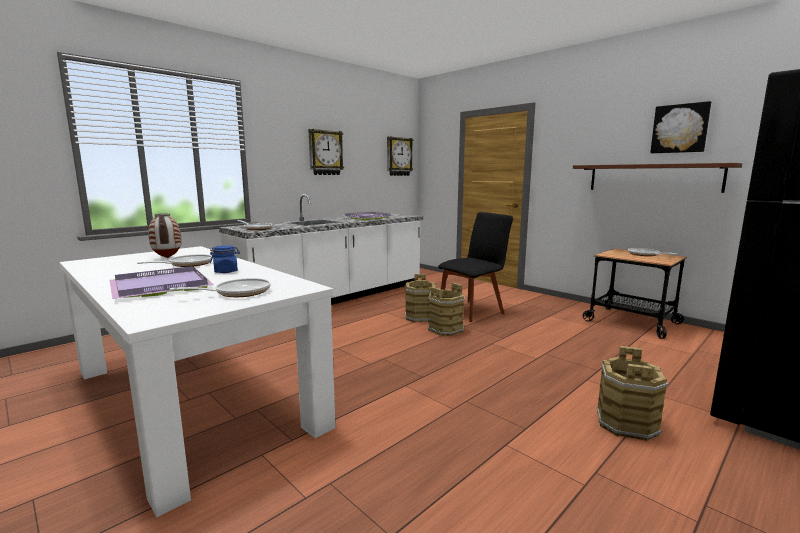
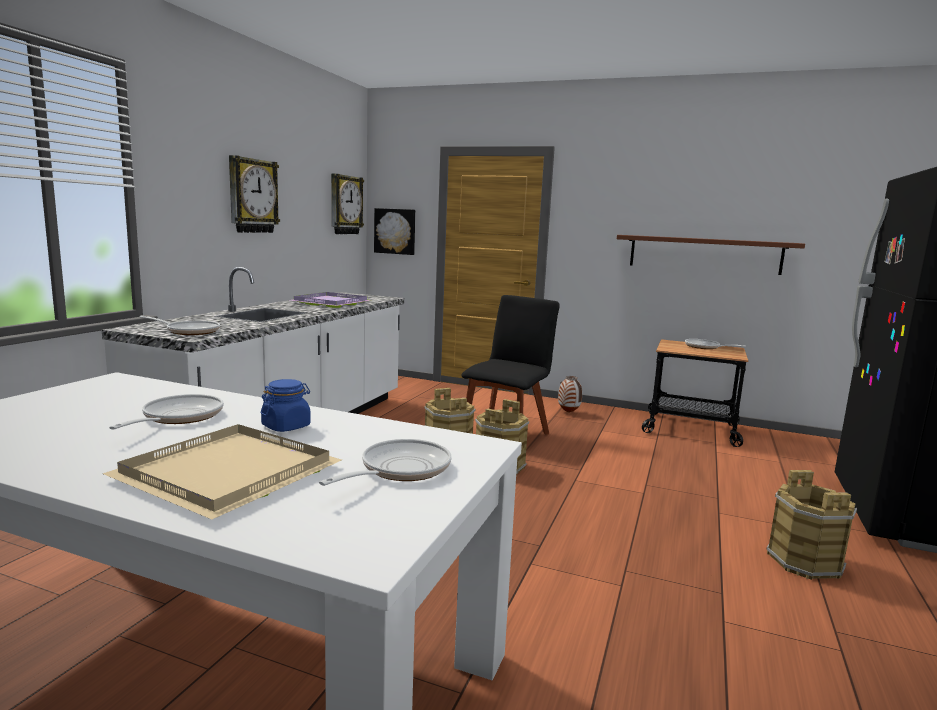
camera: 25 degrees left, 0 degrees up
purple tray [110,266,214,299] -> beige tray [103,424,342,519]
vase [148,214,181,258] -> vase moved to [558,376,582,413]
picture [650,101,711,153] -> picture moved to [374,208,415,255]

